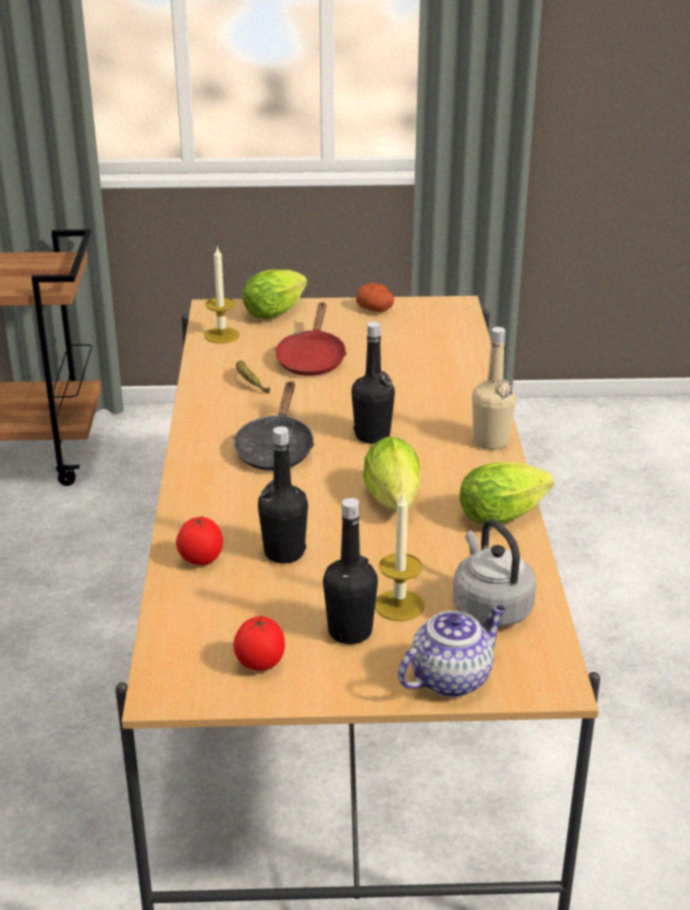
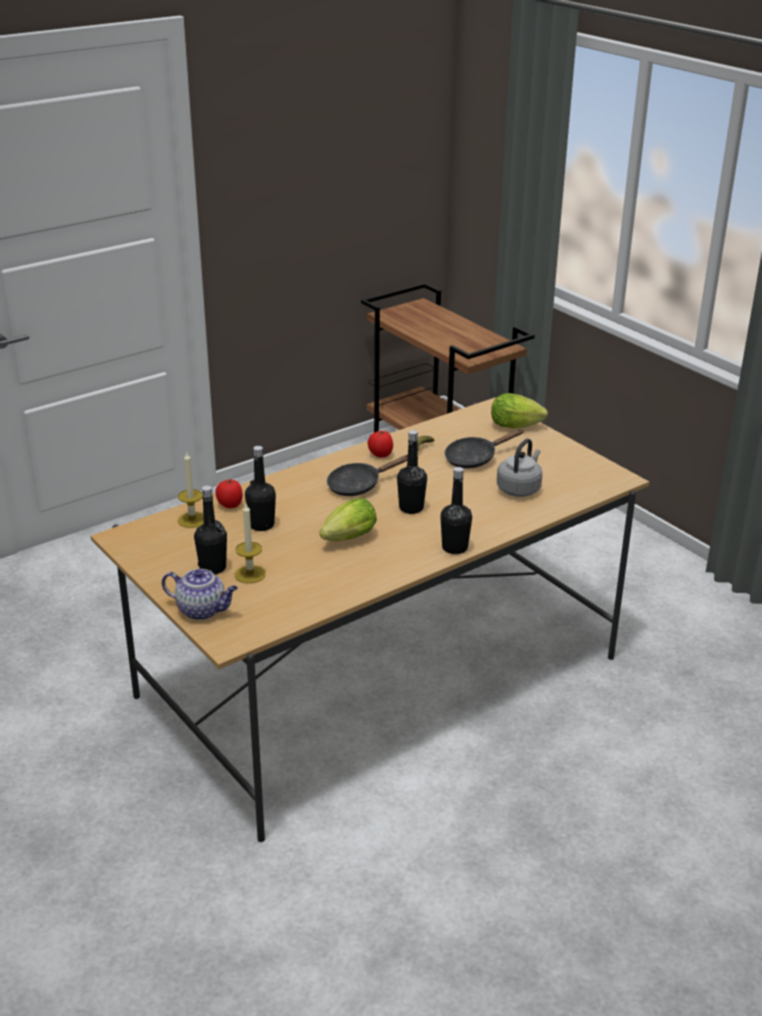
camera: 55 degrees right, 0 degrees up
candle [204,247,240,344] -> candle moved to [178,451,204,528]
tomato [233,615,285,671] -> tomato moved to [368,430,393,458]
red frying pan [274,302,347,376] -> black frying pan [445,429,524,468]
potato [356,283,394,312] -> none
grey kettle [453,519,536,627] -> grey kettle moved to [497,438,542,497]
lettuce [460,462,554,526] -> none
beige bottle [472,327,516,450] -> black bottle [440,467,472,554]

